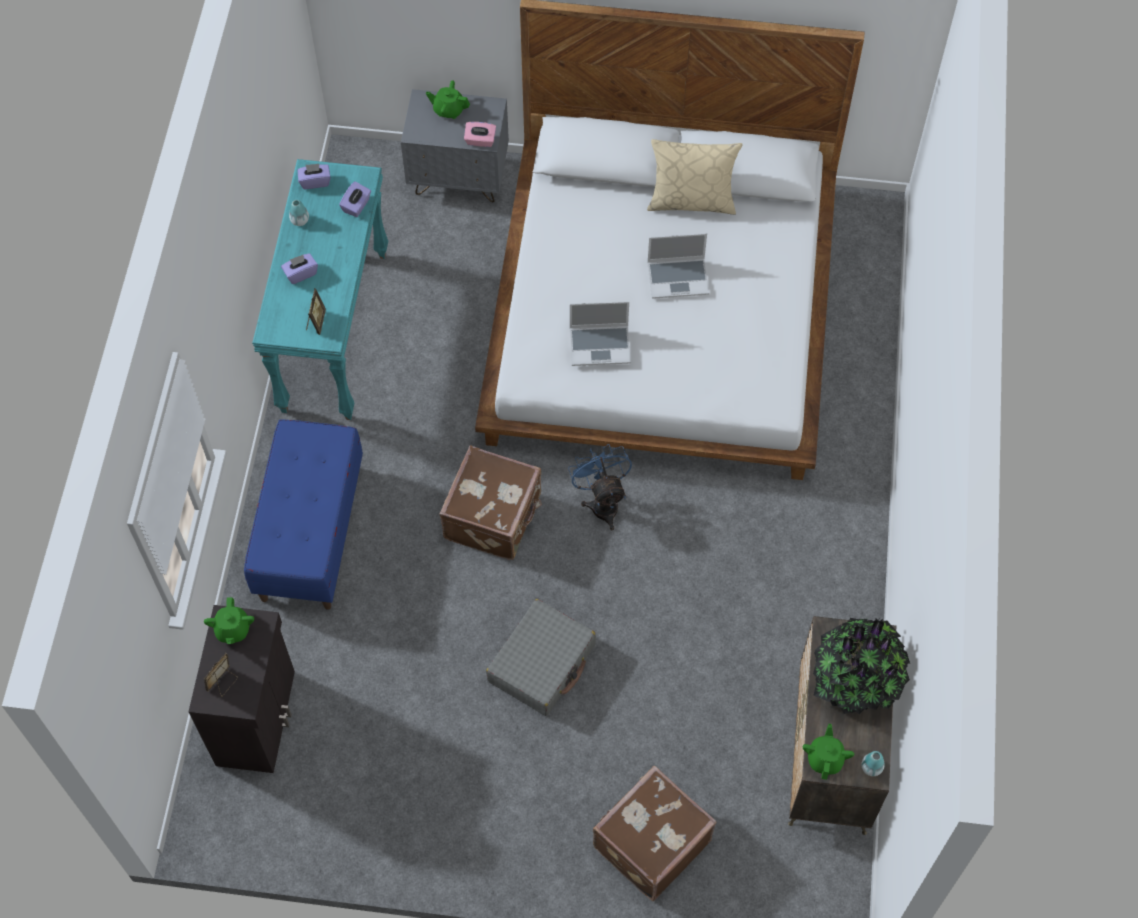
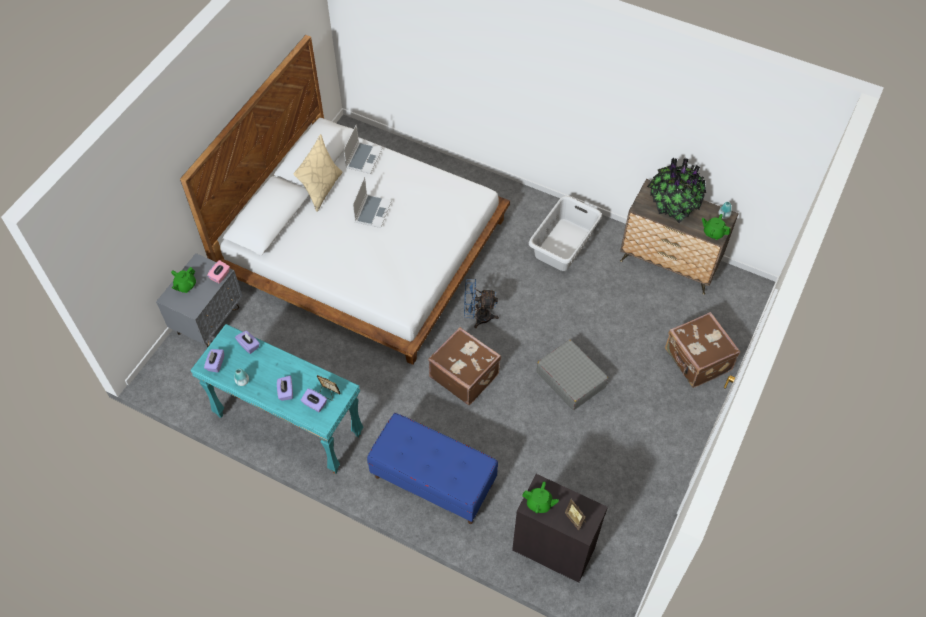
camera: 70 degrees left, 5 degrees down
laptop [570,301,631,366] -> laptop moved to [343,124,383,174]
none -> purple tissue box [301,388,327,412]
none -> grey laundry basket [529,196,602,271]

